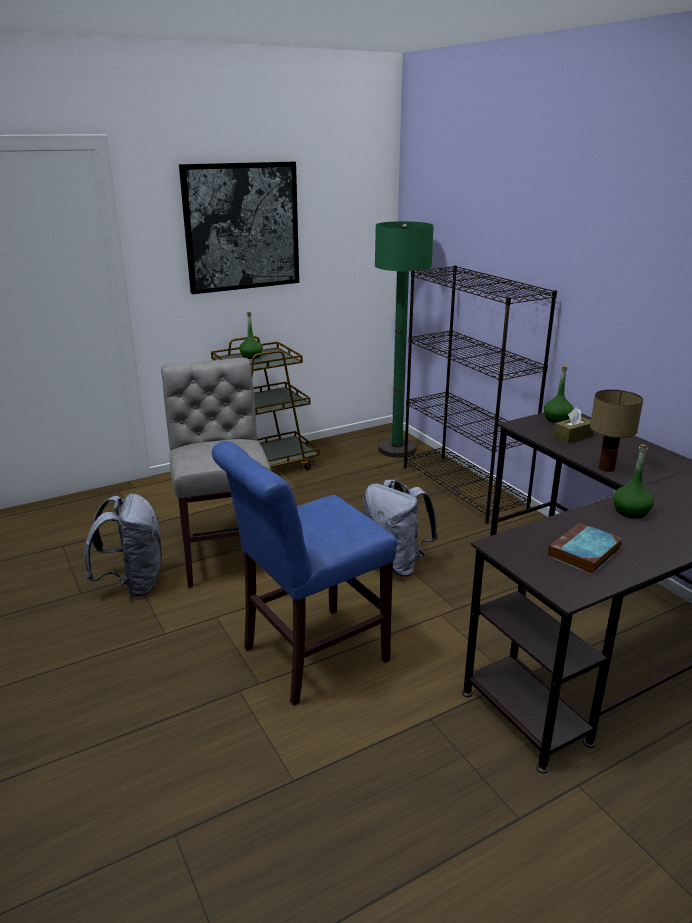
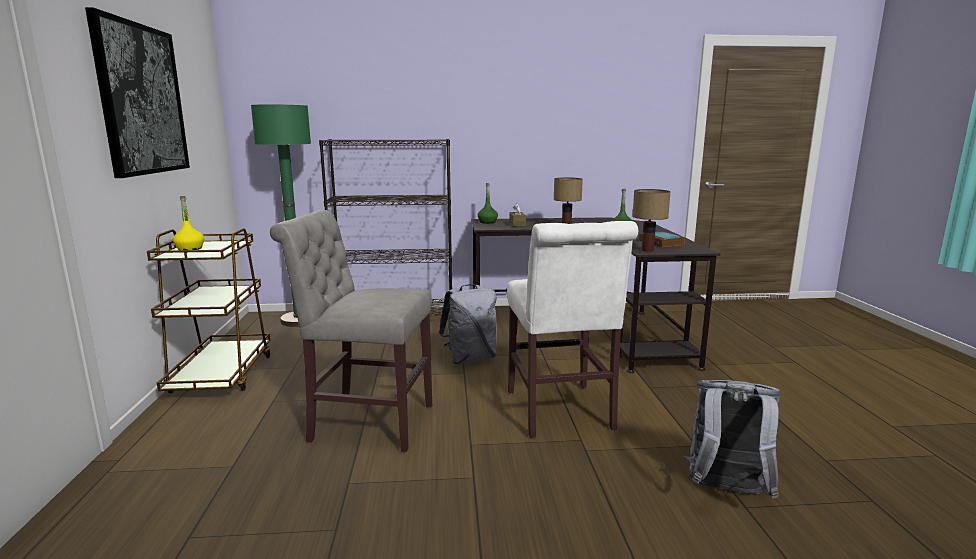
camera: 65 degrees left, 10 degrees down
grey backpack [84,494,162,597] -> grey backpack moved to [684,380,780,499]
blue chair [212,441,397,706] -> white chair [507,221,638,438]
green bottle [239,312,263,359] -> yellow bottle [173,196,204,250]
none -> table lamp [632,189,671,252]

